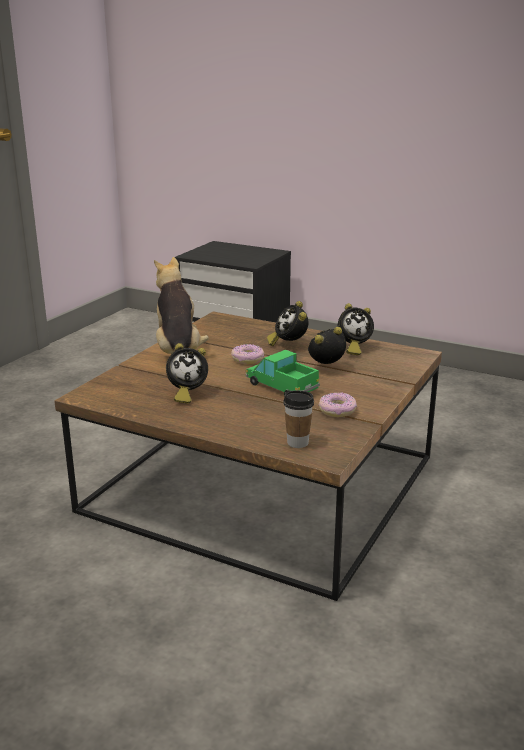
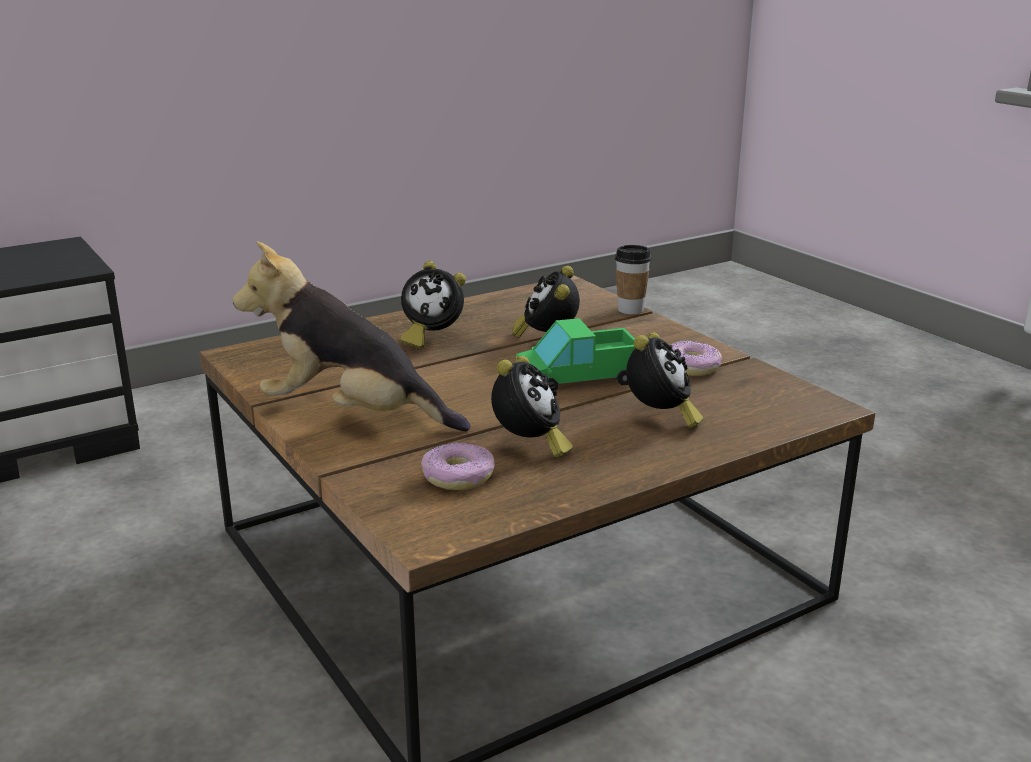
camera: 60 degrees left, 0 degrees up
donut [231,344,264,364] -> donut moved to [421,442,495,490]
cup [283,390,314,448] -> cup moved to [615,245,652,314]
alarm clock [337,303,374,355] -> alarm clock moved to [626,332,703,428]

